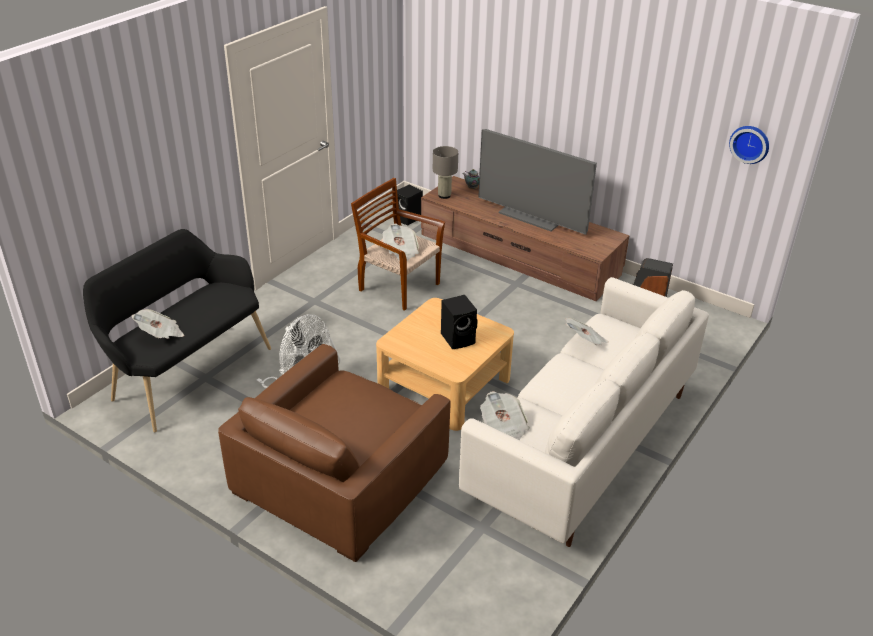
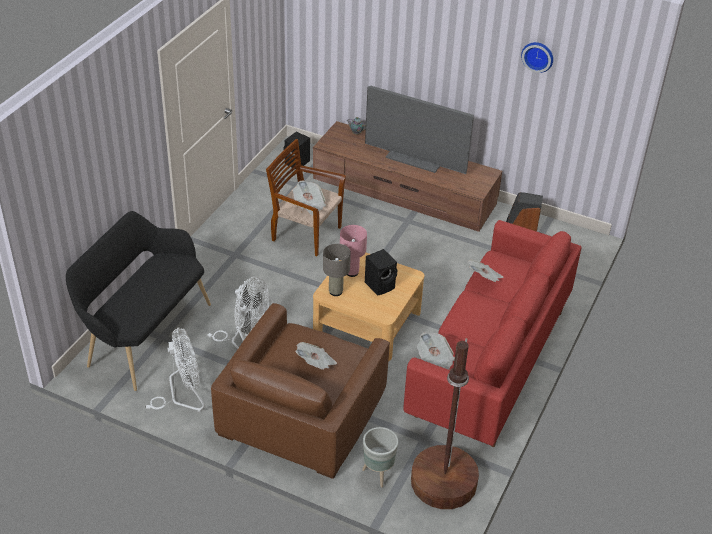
camera: 10 degrees left, 5 degrees up
newspaper [132,309,184,339] -> newspaper moved to [295,342,337,370]
grey table lamp [433,146,458,199] -> grey table lamp moved to [323,243,351,296]
white sofa [459,277,709,547] -> red sofa [404,220,581,447]
wall clock [729,126,769,164] -> wall clock moved to [521,42,553,73]
none -> white fan [145,328,205,412]
none -> pink table lamp [340,225,367,277]
none -> grey planter [362,427,398,487]
none -> brown floor lamp [411,338,479,509]

